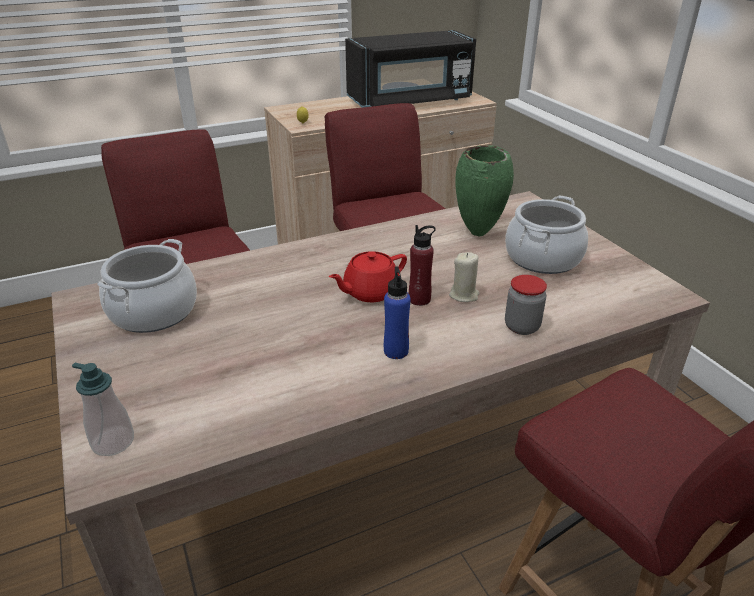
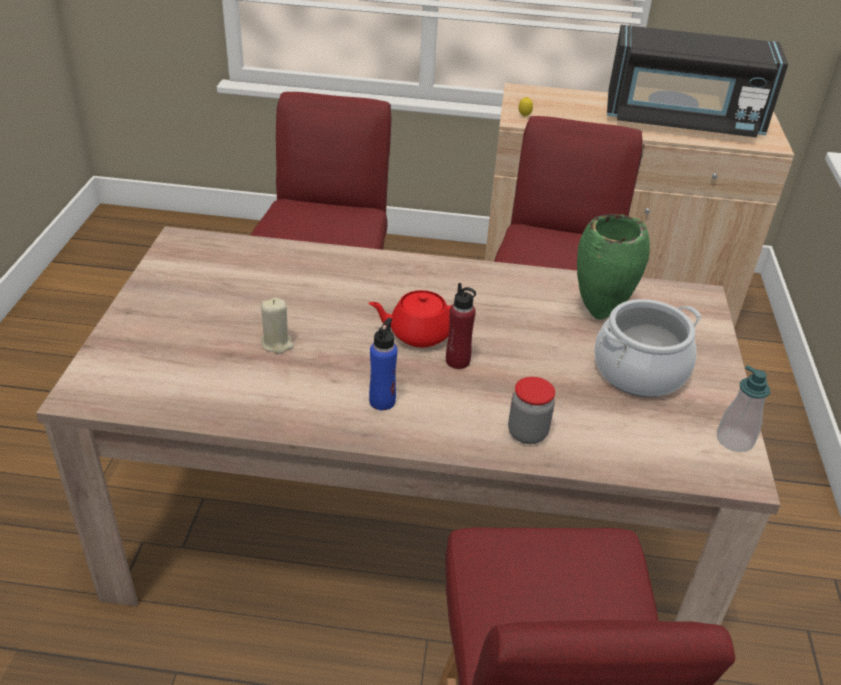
camera: 30 degrees right, 5 degrees up
soap dispenser [72,363,134,456] -> soap dispenser moved to [717,365,770,452]
cooking pot [97,239,197,333] -> none
beige candle [449,252,480,302] -> beige candle moved to [261,298,294,354]

